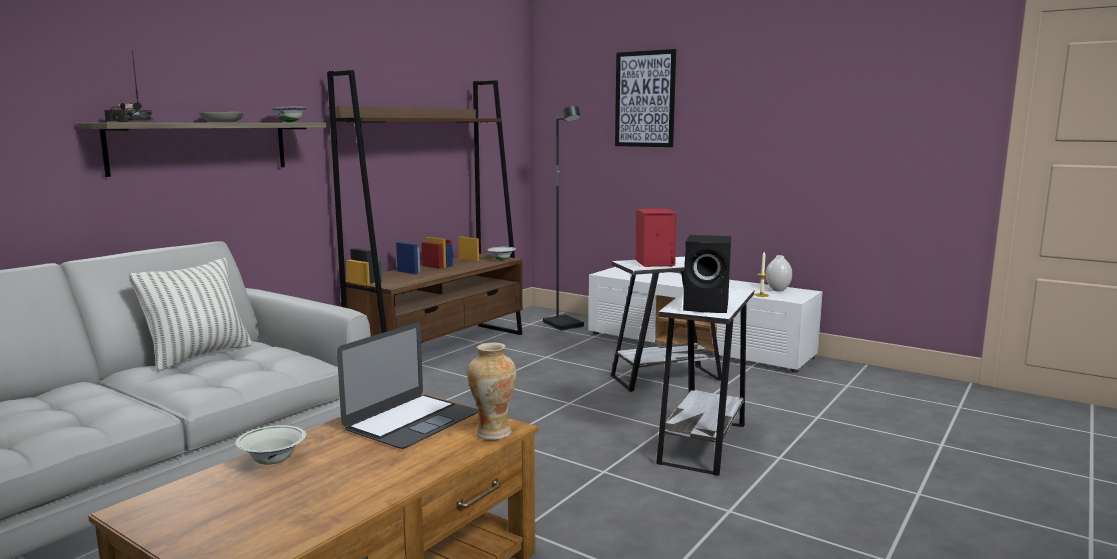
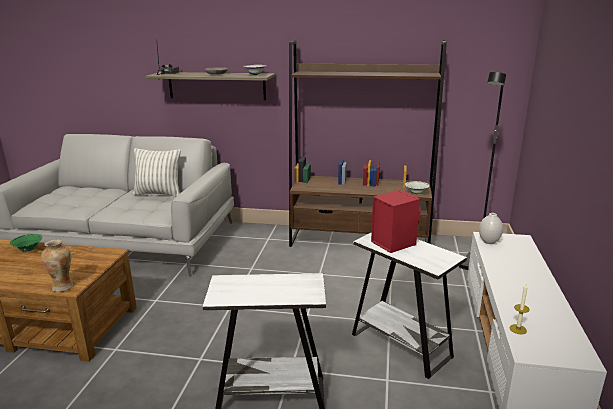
camera: 65 degrees right, 10 degrees up
white bowl [235,425,306,465] -> green bowl [10,234,42,251]
laptop [337,323,479,449] -> none
picture [615,49,676,147] -> none
black speaker [683,235,731,313] -> none
white vase [766,255,792,291] -> white vase moved to [479,213,503,244]

